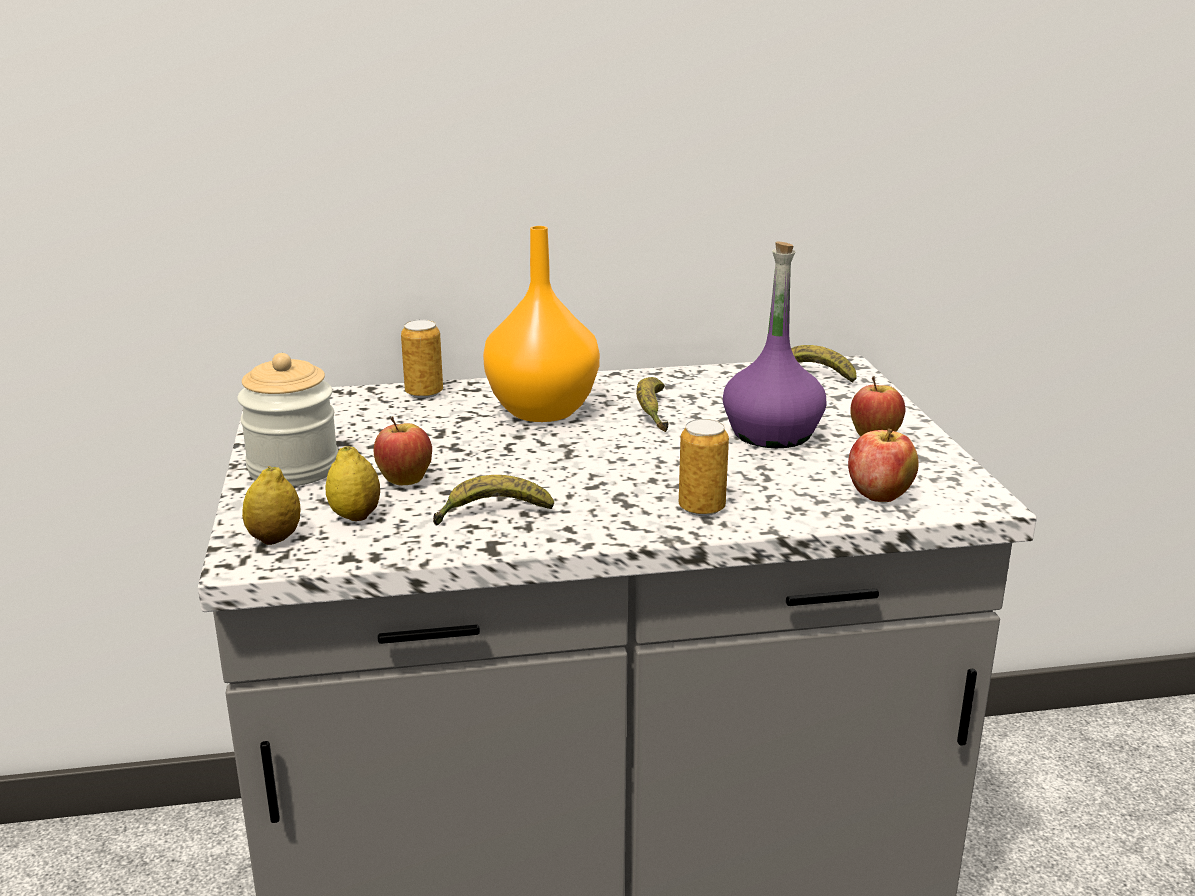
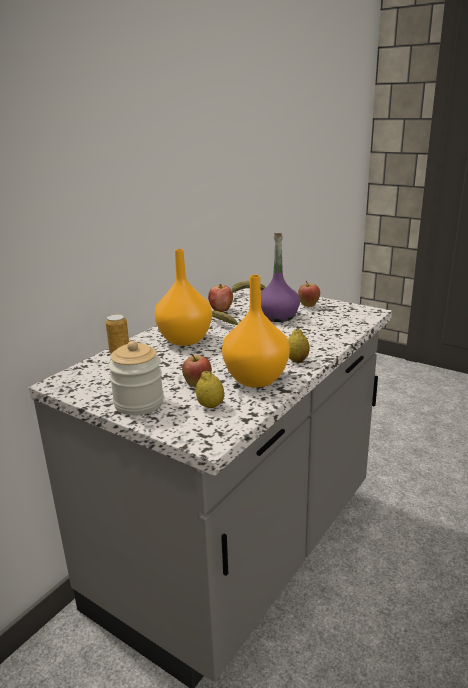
camera: 45 degrees left, 0 degrees up
lemon [242,466,300,545] -> lemon moved to [288,329,310,363]
banana [433,475,554,525] -> orange vase [222,275,290,388]
can [679,419,729,516] -> none
apple [848,428,919,502] -> apple moved to [208,284,233,312]

